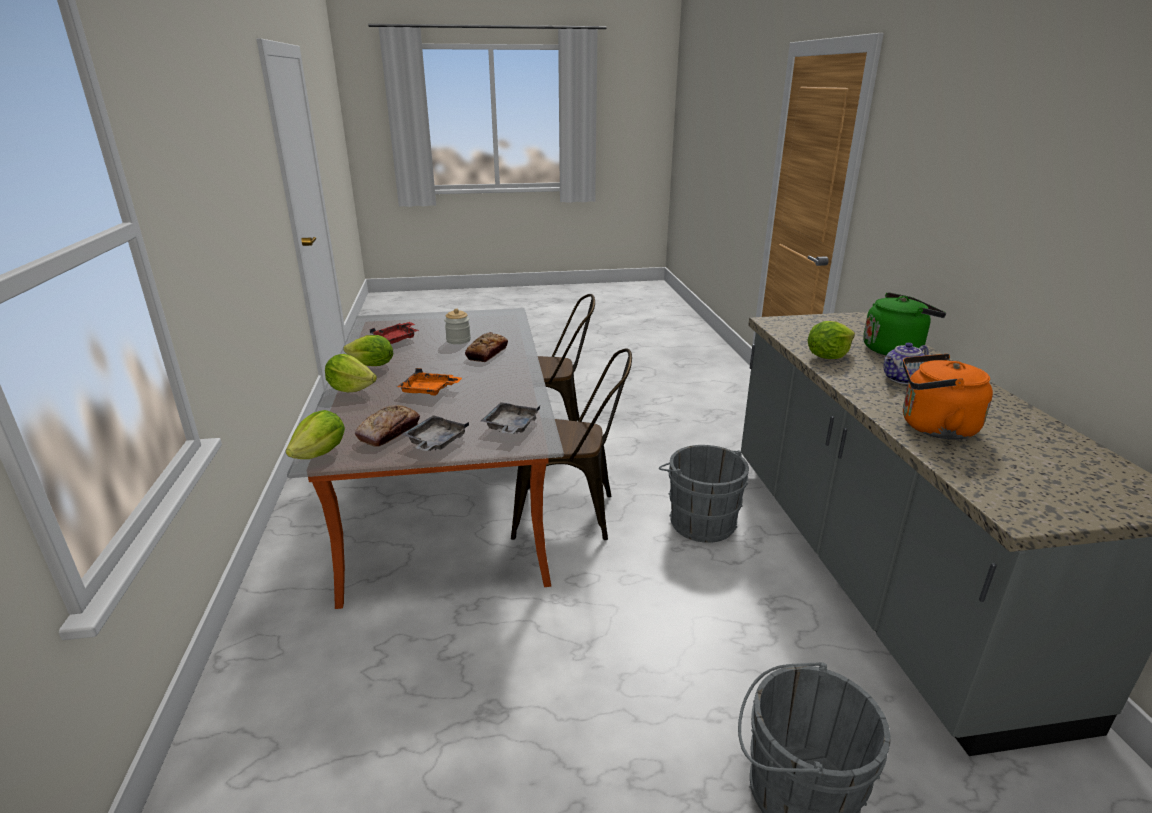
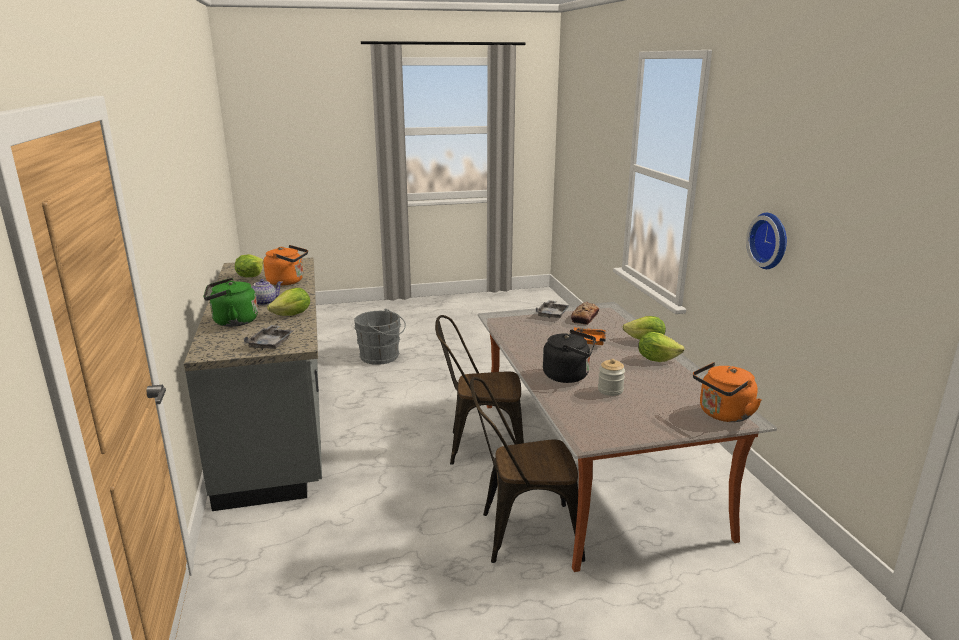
camera: 175 degrees right, 5 degrees down
lettuce [286,410,345,459] -> lettuce moved to [235,254,264,278]
red tray [370,322,419,344] -> none
bread [465,332,508,362] -> black kettle [543,330,596,383]
grey tray [481,402,540,434] -> grey tray moved to [244,325,294,350]
grey bucket [659,445,749,543] -> none
none -> orange kettle [693,362,762,422]
none -> wall clock [746,213,787,269]

